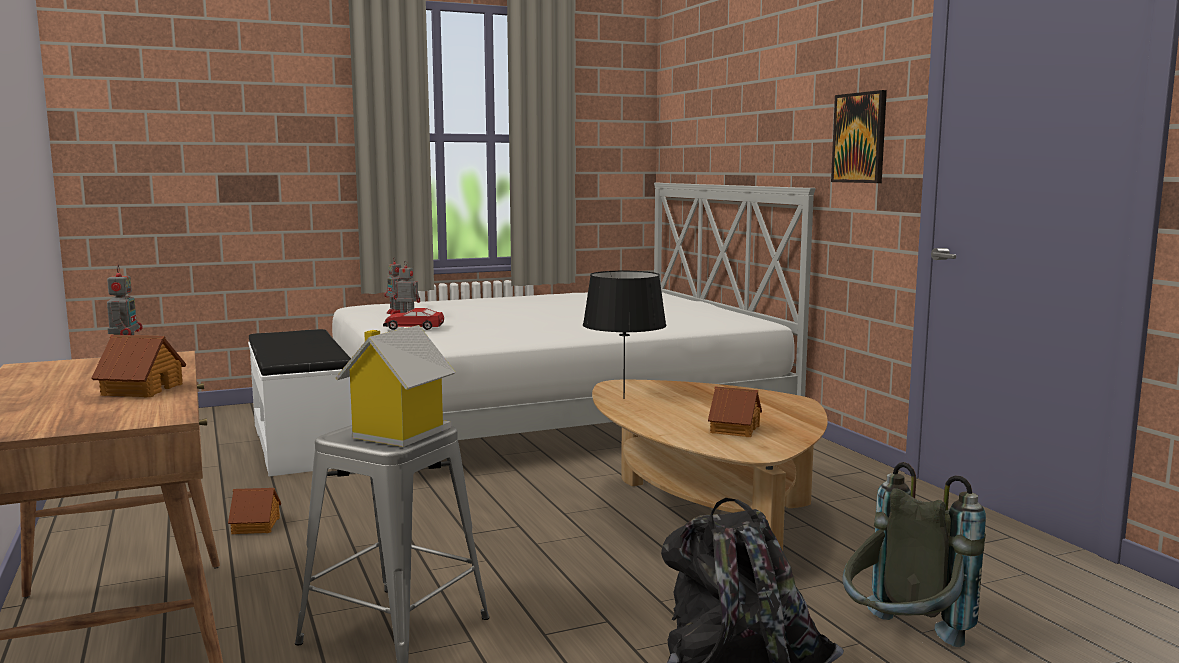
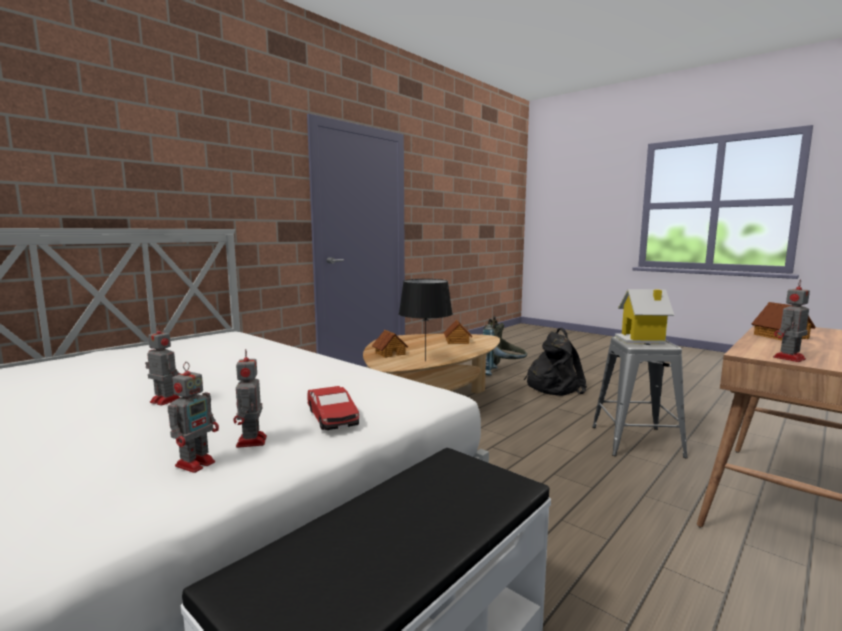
camera: 115 degrees left, 0 degrees up
toy house [228,488,281,534] -> toy house moved to [372,330,408,358]
picture [831,90,887,183] -> none
none -> toy robot [145,324,181,406]

